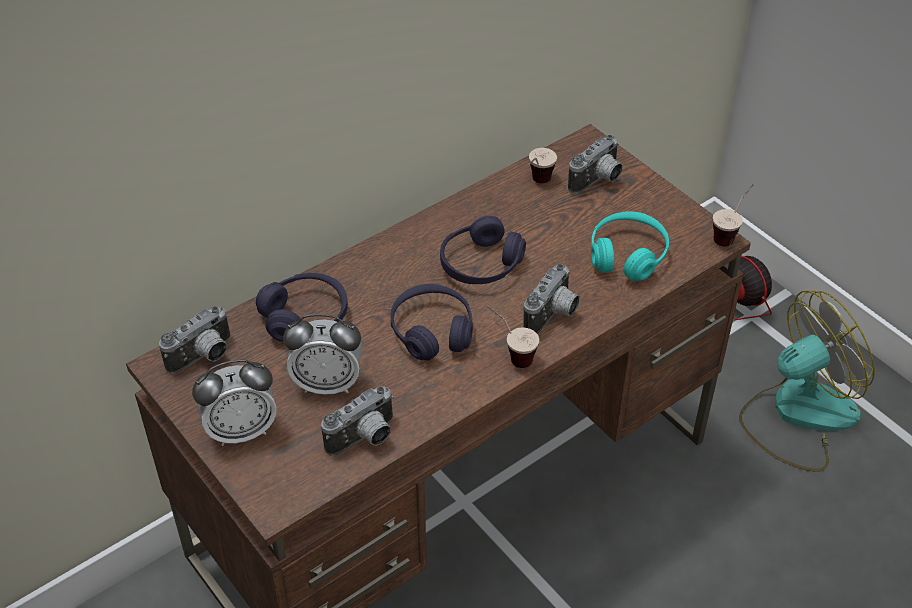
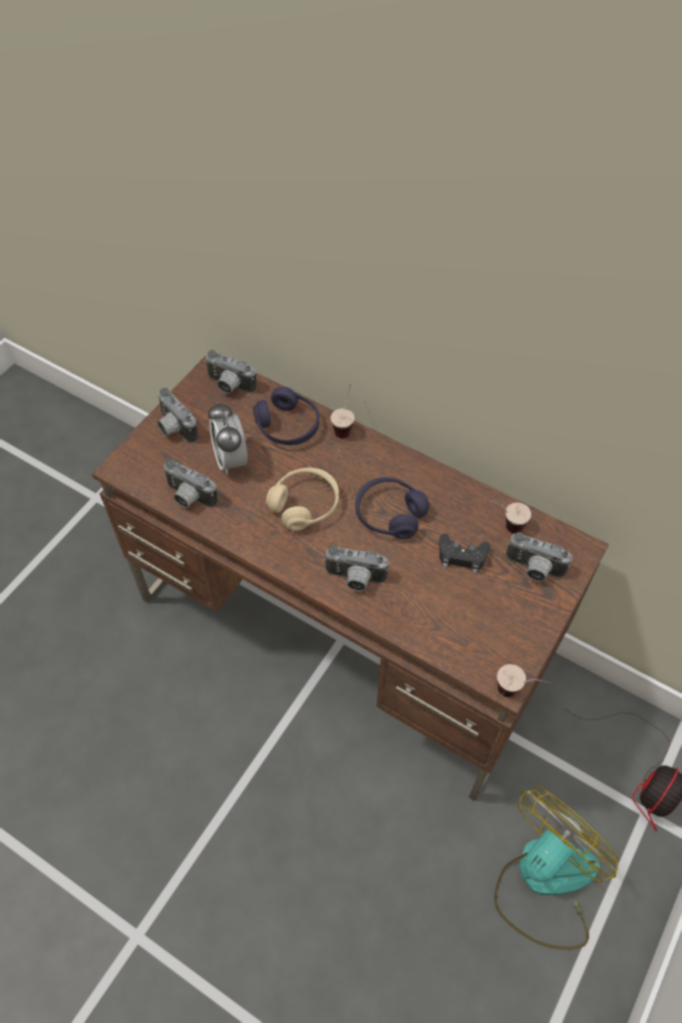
camera: 70 degrees right, 10 degrees up
alarm clock [192,360,276,446] -> camera [157,388,198,443]
purple headphones [391,284,473,361] -> beige headphones [266,468,339,531]
cup [488,306,539,368] -> cup moved to [331,384,355,438]
turquoise headphones [591,211,669,281] -> none
fan [739,291,875,472] -> fan turned 90 degrees counterclockwise [494,786,619,950]
none -> black game controller [439,534,490,573]

